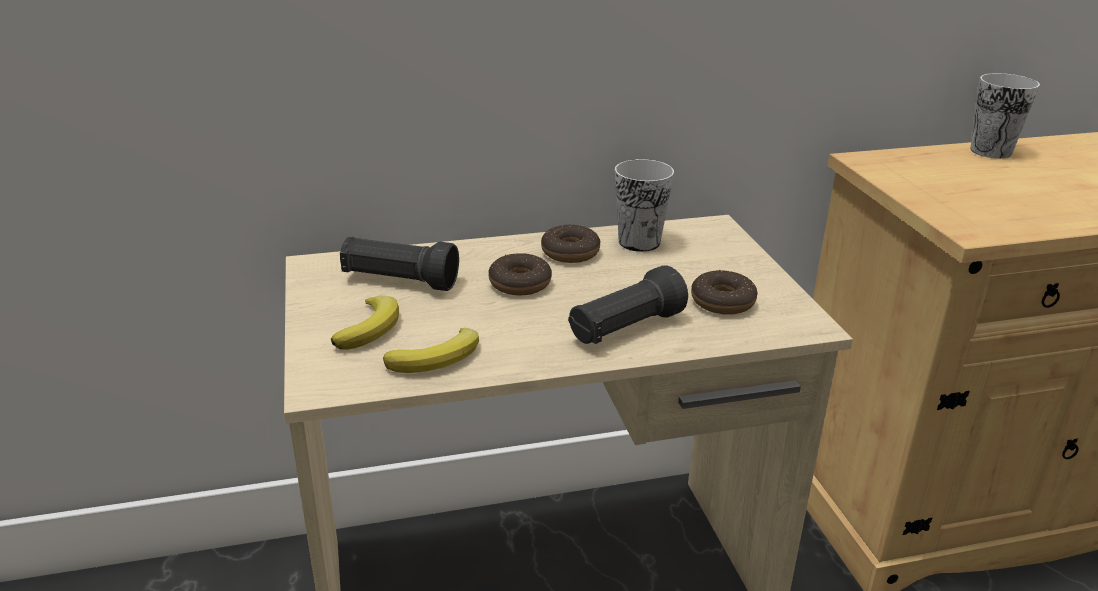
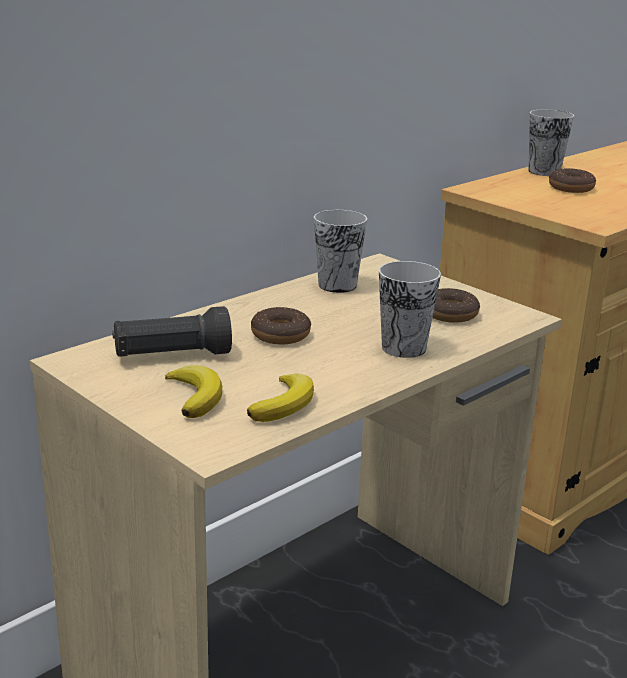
camera: 30 degrees left, 5 degrees down
donut [541,224,600,263] -> donut moved to [549,168,596,193]
black flashlight [568,265,688,344] -> cup [379,261,441,358]

